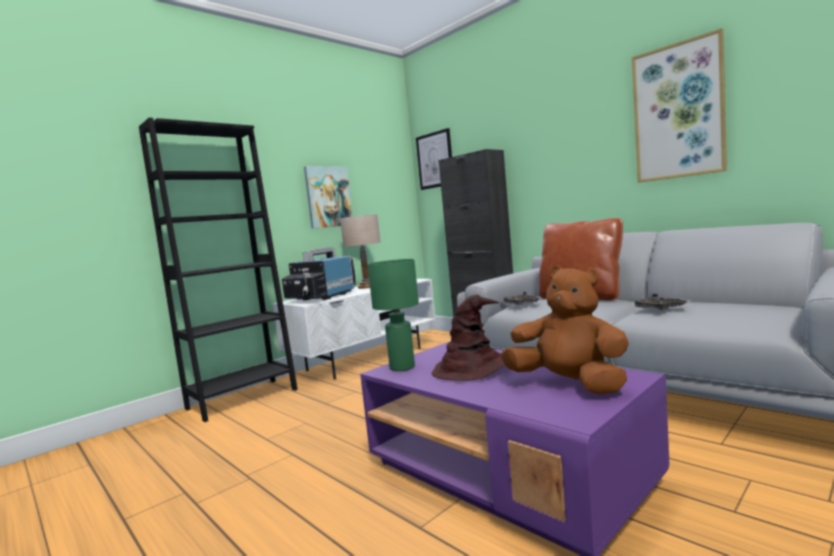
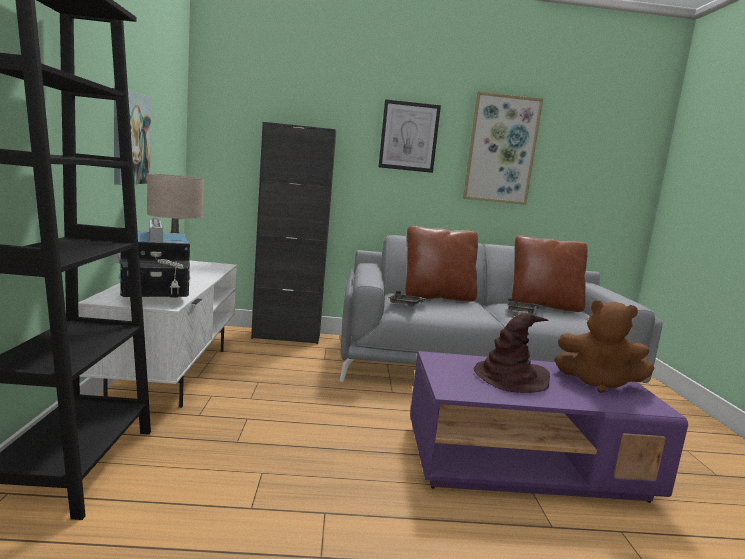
camera: 50 degrees left, 5 degrees up
green table lamp [368,259,419,371] -> none
picture [416,128,452,190] -> picture moved to [378,99,441,173]
brown plush toy [501,265,629,394] -> brown plush toy turned 150 degrees counterclockwise [554,301,654,393]
none -> brown pillow [512,236,588,312]

